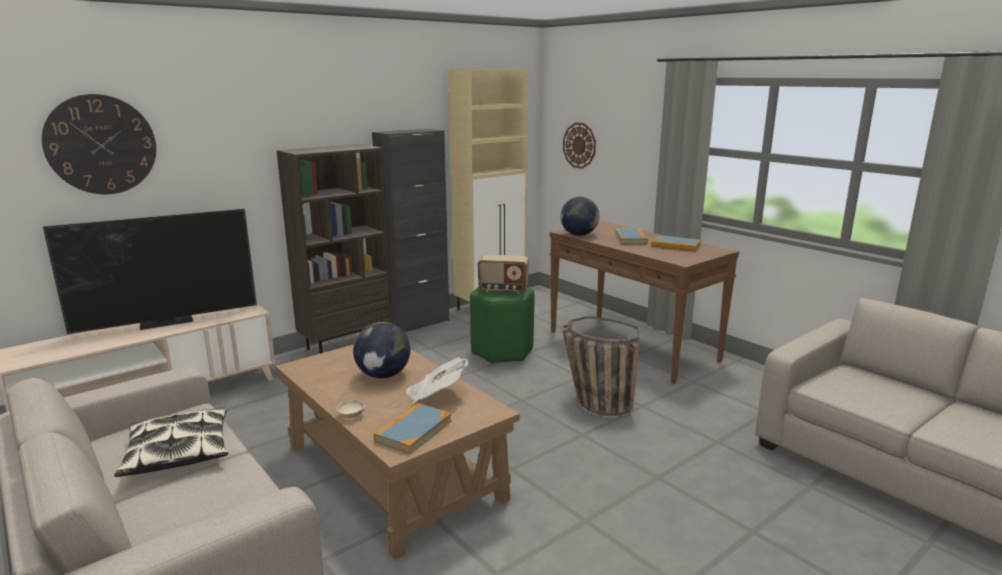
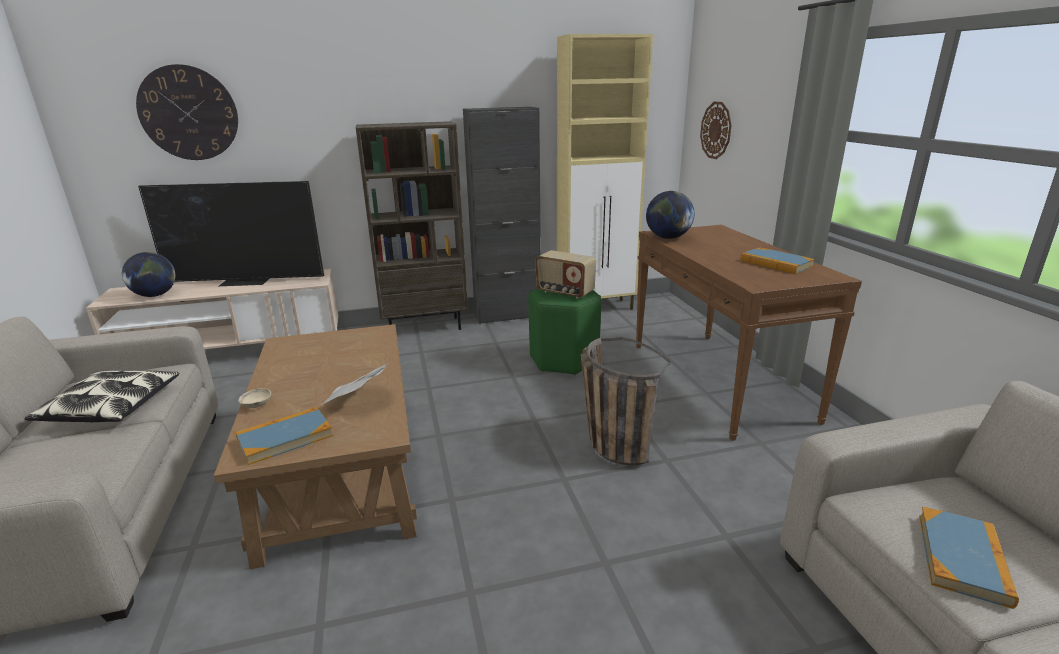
camera: 25 degrees right, 5 degrees up
globe [353,322,410,378] -> globe moved to [122,252,176,297]
book [615,229,648,244] -> book moved to [919,507,1019,609]

